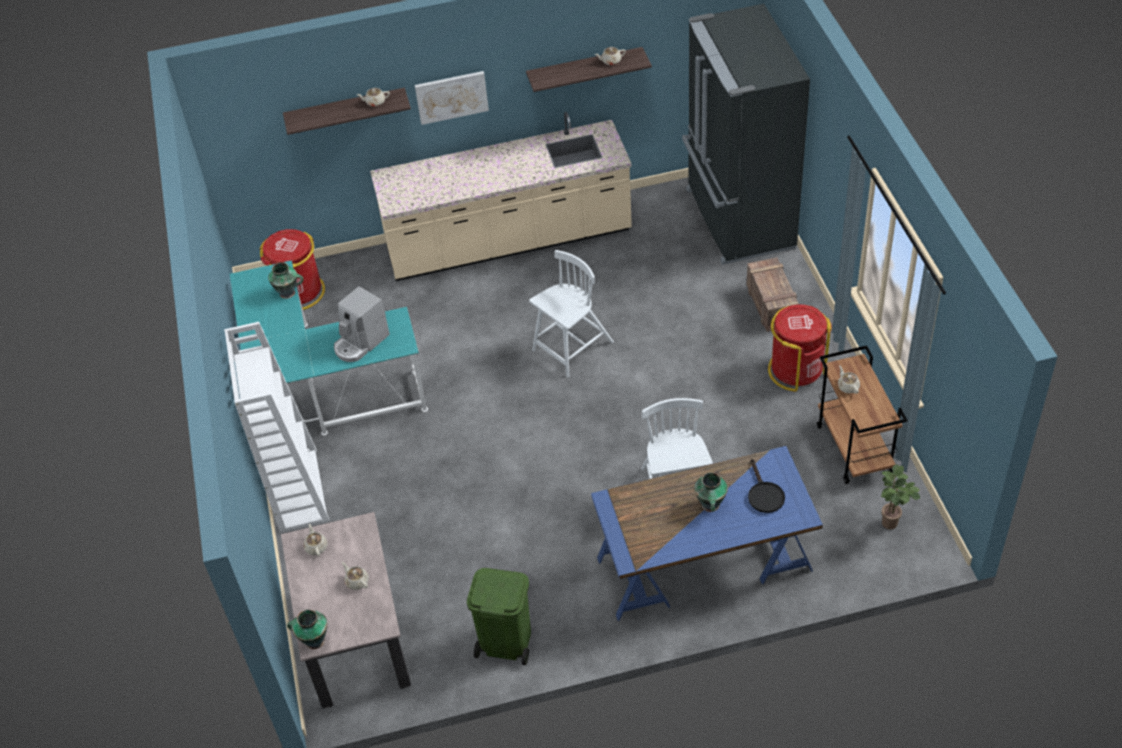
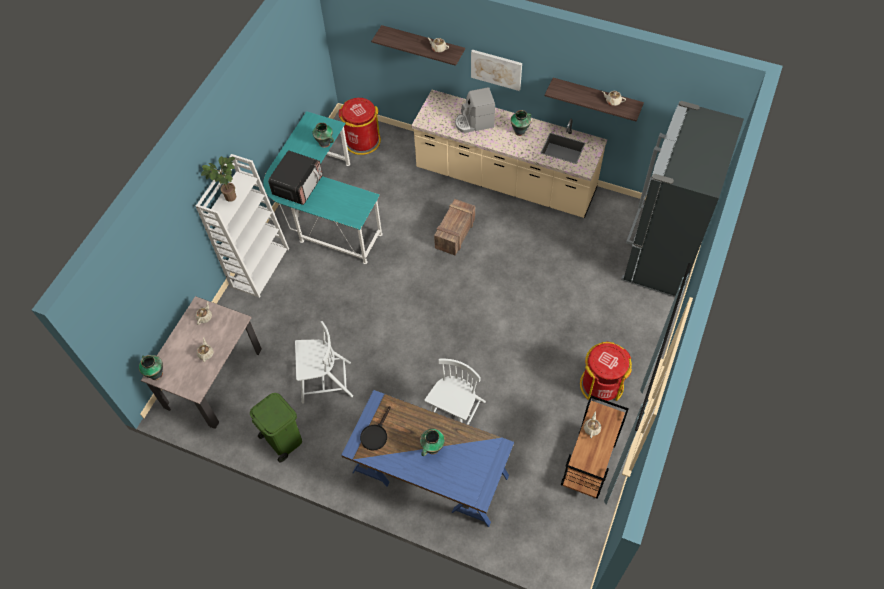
camera: 35 degrees right, 10 degrees up
coffee machine [334,286,390,362] -> coffee machine moved to [455,87,495,133]
white chair [529,250,614,377] -> white chair moved to [295,321,353,404]
crate [747,257,799,332] -> crate moved to [434,199,475,256]
black frying pan [748,459,785,513] -> black frying pan moved to [360,406,391,450]
potted plant [881,465,920,529] -> potted plant moved to [201,156,236,202]
none -> microwave [268,150,323,205]
none -> vase [511,110,531,136]

